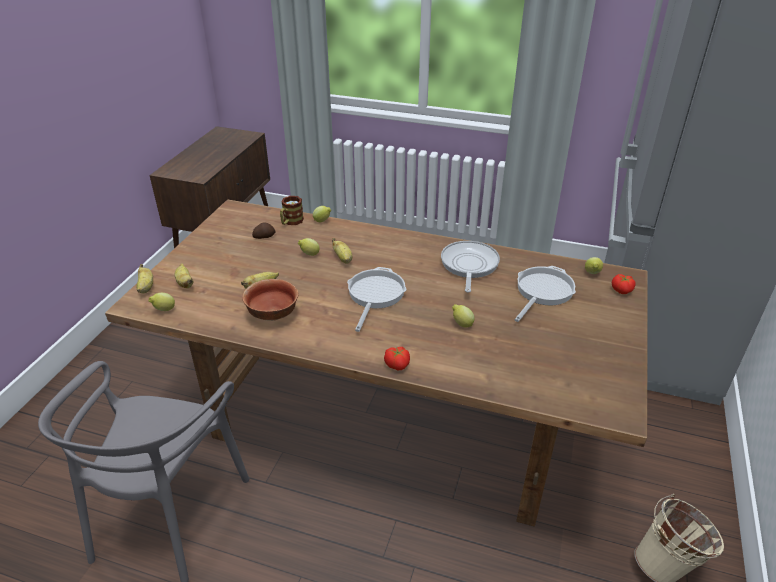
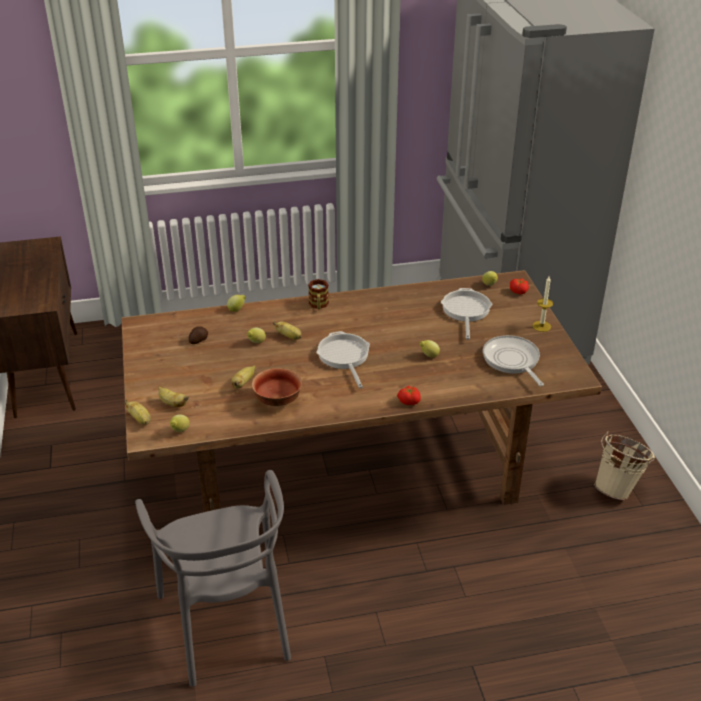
camera: 30 degrees left, 0 degrees up
mug [280,196,304,225] -> mug moved to [308,279,329,309]
frying pan [441,241,500,293] -> frying pan moved to [483,335,544,386]
none -> candle [532,277,553,332]

